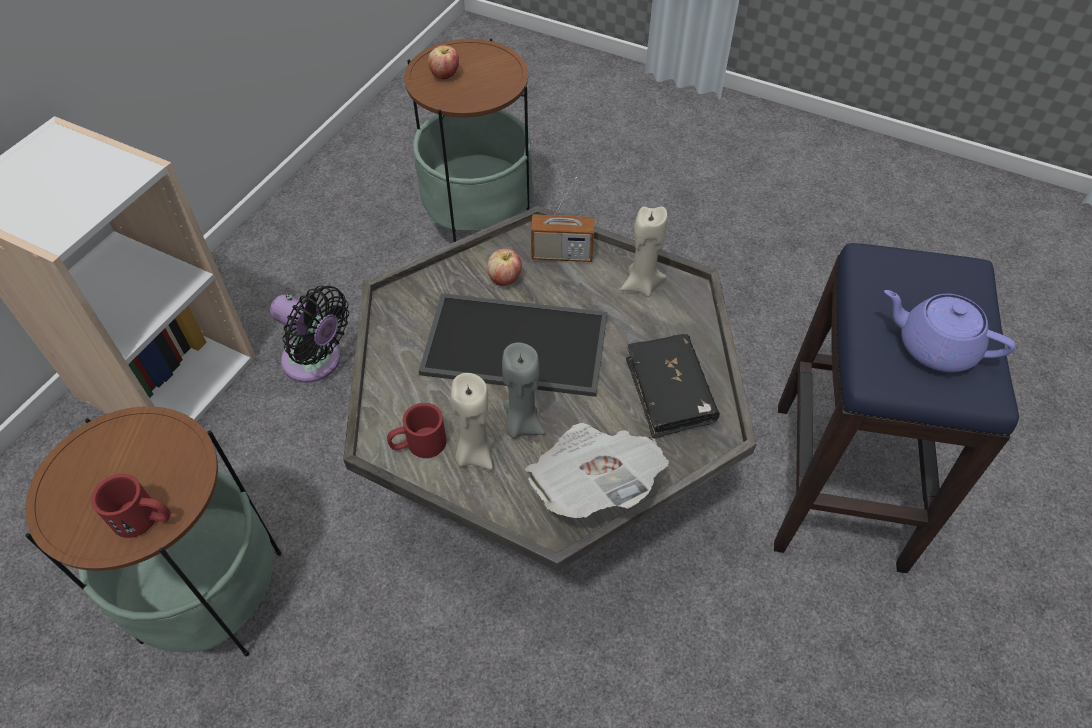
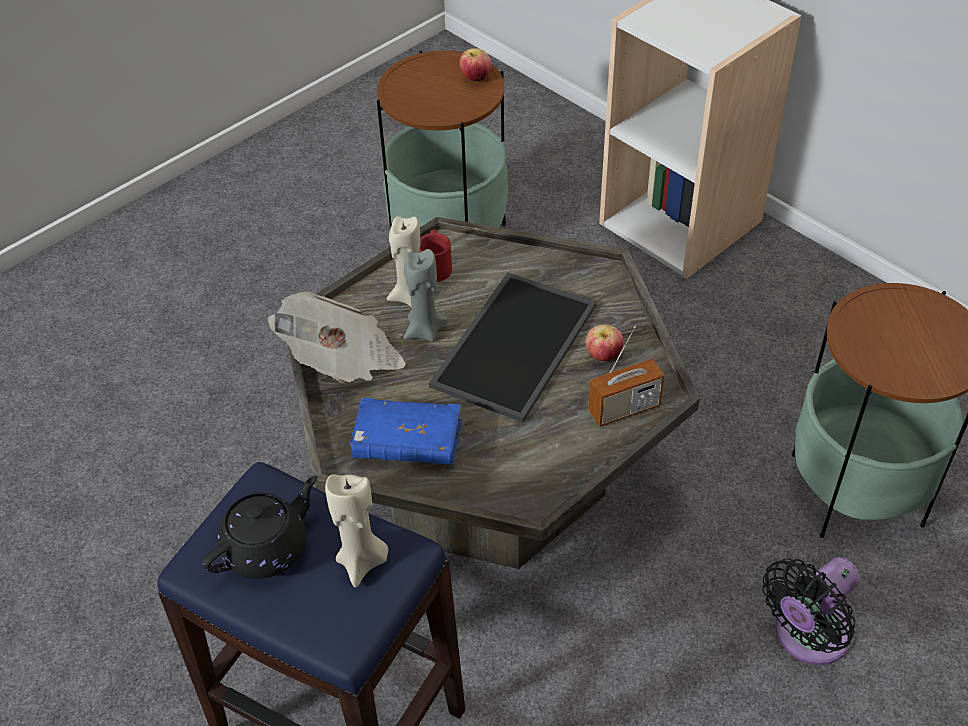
camera: 110 degrees right, 5 degrees down
red mug [91,474,171,538] -> none
black fan [270,285,349,383] -> black fan moved to [762,557,860,665]
apple [428,45,459,79] -> apple moved to [460,48,491,81]
radio [531,177,595,262] -> radio turned 135 degrees counterclockwise [588,326,664,427]
beige candle [621,206,668,297] -> beige candle moved to [325,474,388,587]
black book [626,334,720,439] -> blue book [350,398,462,465]
purple teapot [884,290,1016,372] -> black teapot [202,476,318,579]

